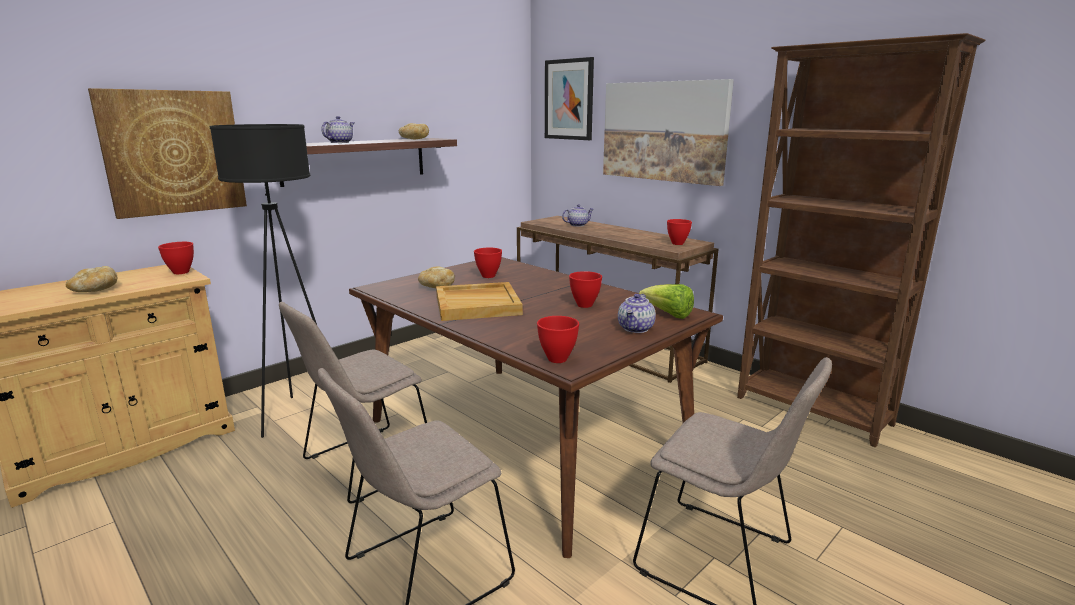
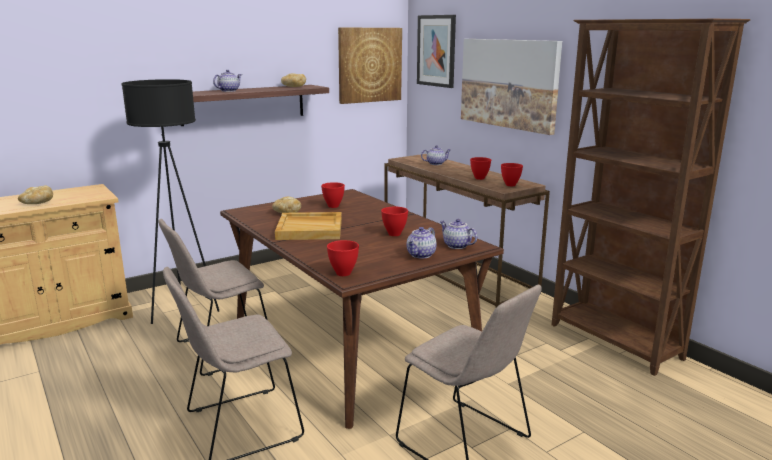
camera: 10 degrees right, 0 degrees up
picture [88,88,247,219] -> picture moved to [338,27,402,104]
red bowl [158,242,194,274] -> red bowl moved to [470,157,491,180]
lettuce [639,284,694,319] -> teapot [440,219,477,249]

